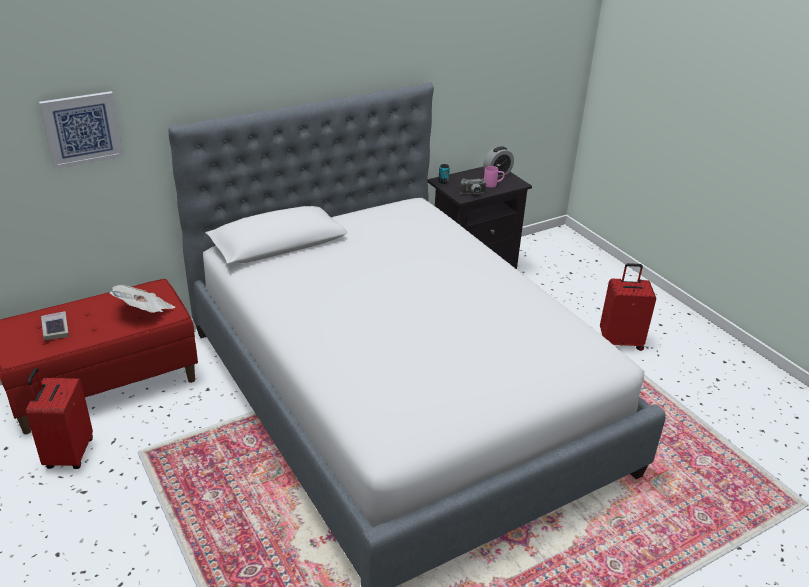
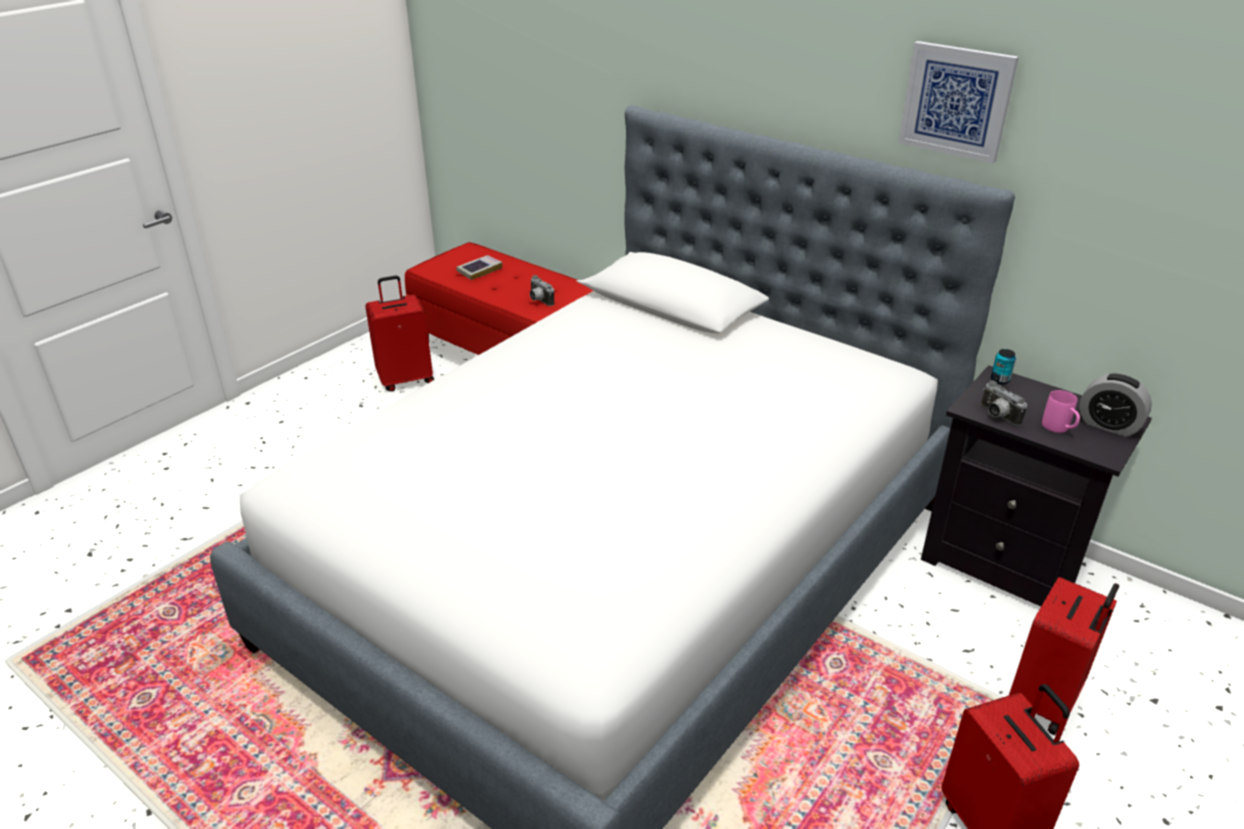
camera: 70 degrees right, 0 degrees up
picture [39,91,124,169] -> picture moved to [898,41,1019,163]
newspaper [109,285,175,313] -> camera [530,275,554,306]
none -> red suitcase [1009,577,1119,735]

